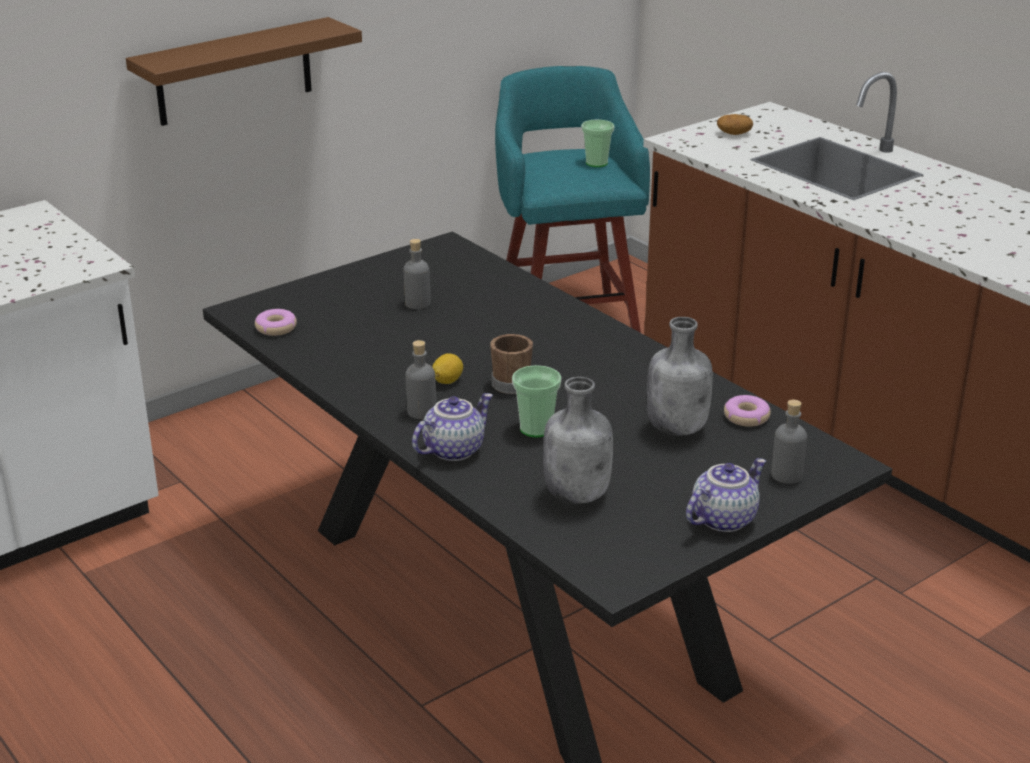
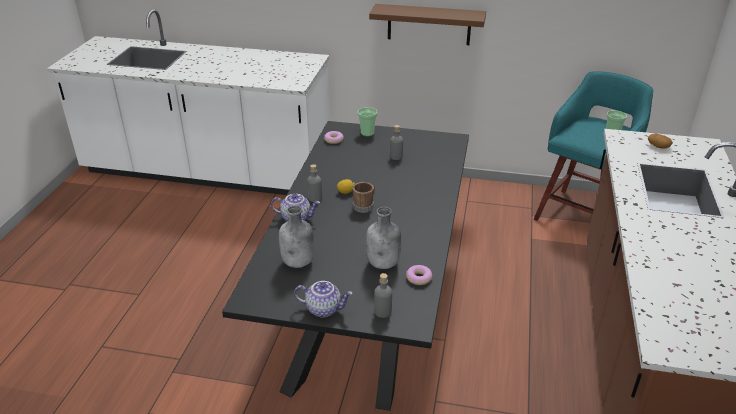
camera: 50 degrees right, 5 degrees up
cup [512,365,561,437] -> cup moved to [358,107,378,137]

